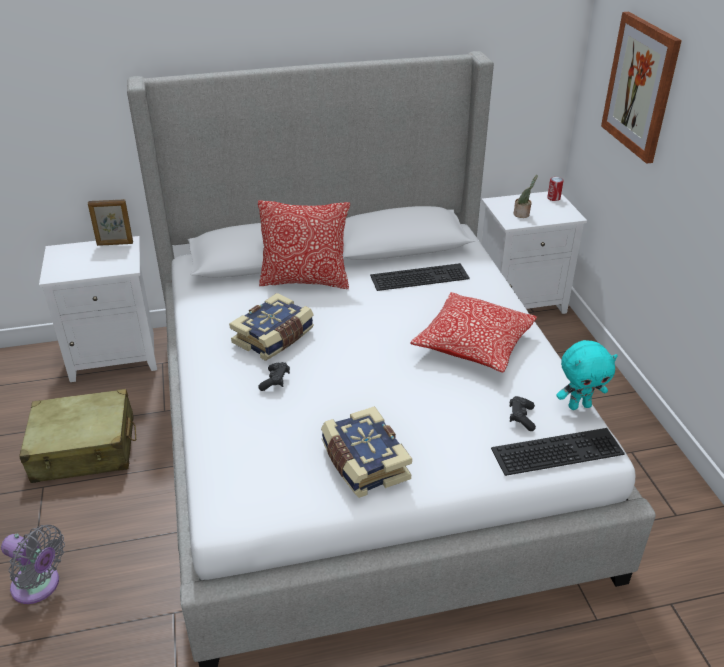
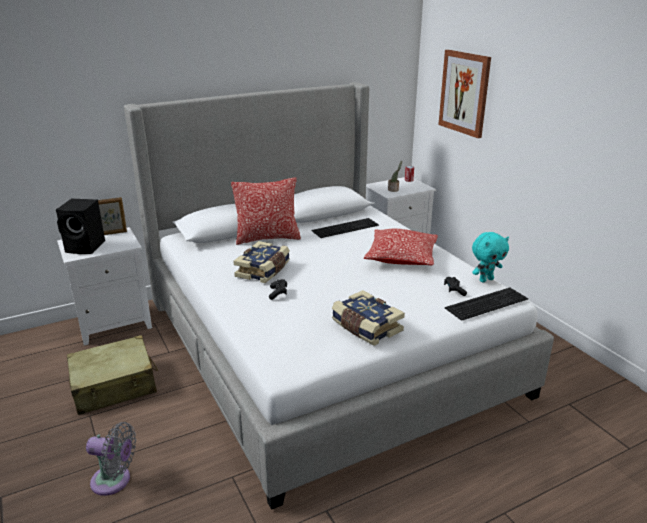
camera: 15 degrees left, 10 degrees down
none -> black speaker [56,199,105,254]

